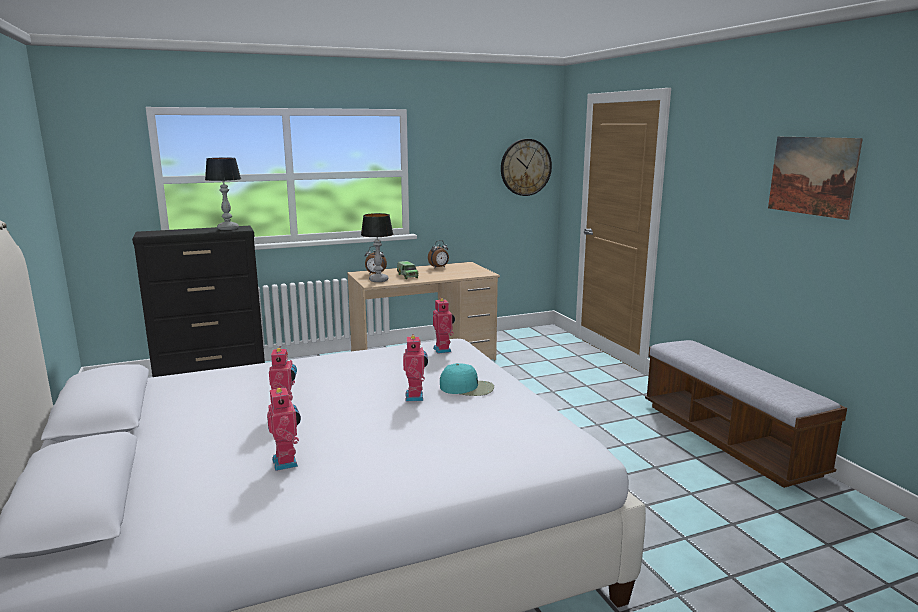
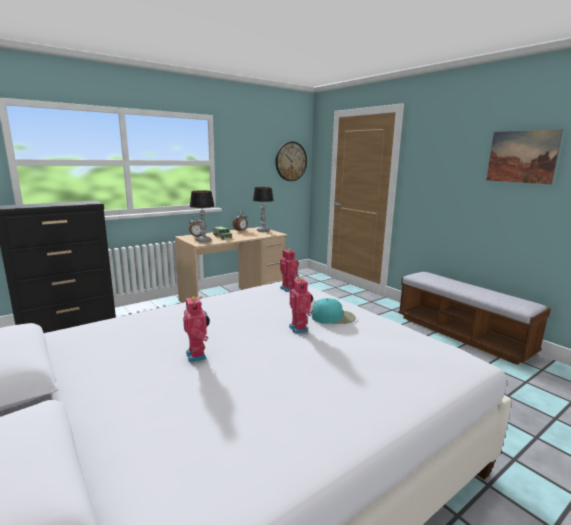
camera: 15 degrees left, 0 degrees up
table lamp [205,158,241,230] -> table lamp moved to [252,187,274,232]
toy robot [267,385,301,471] -> none

